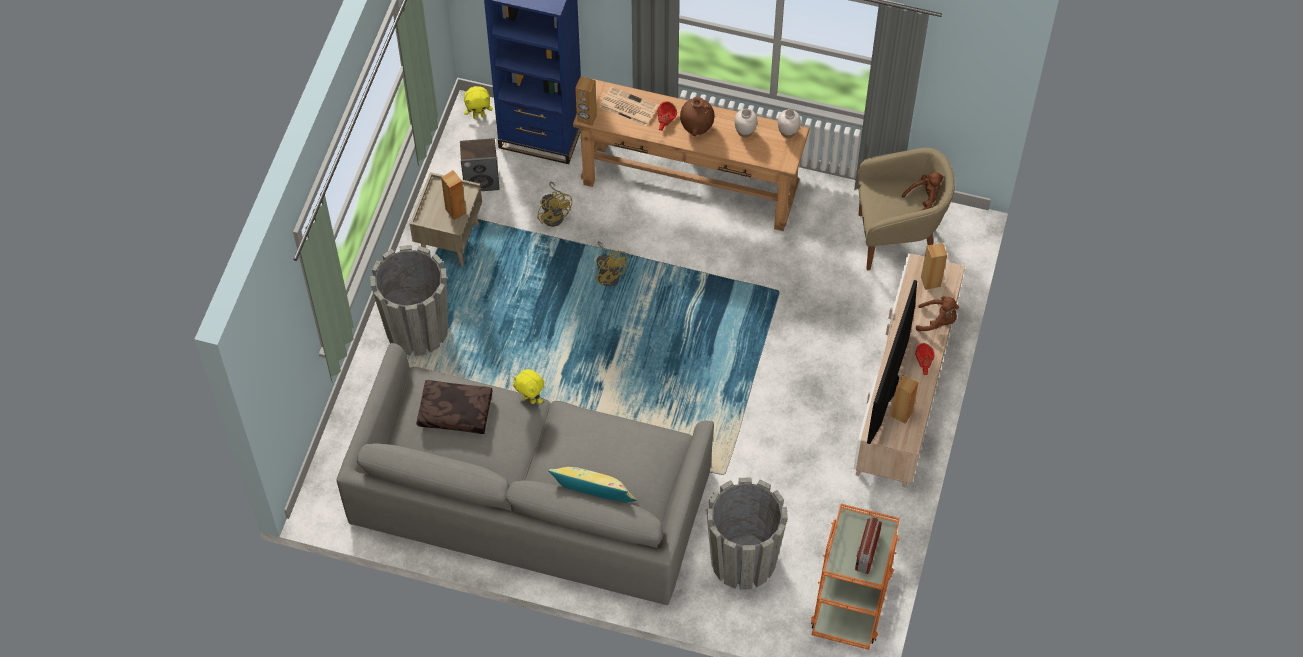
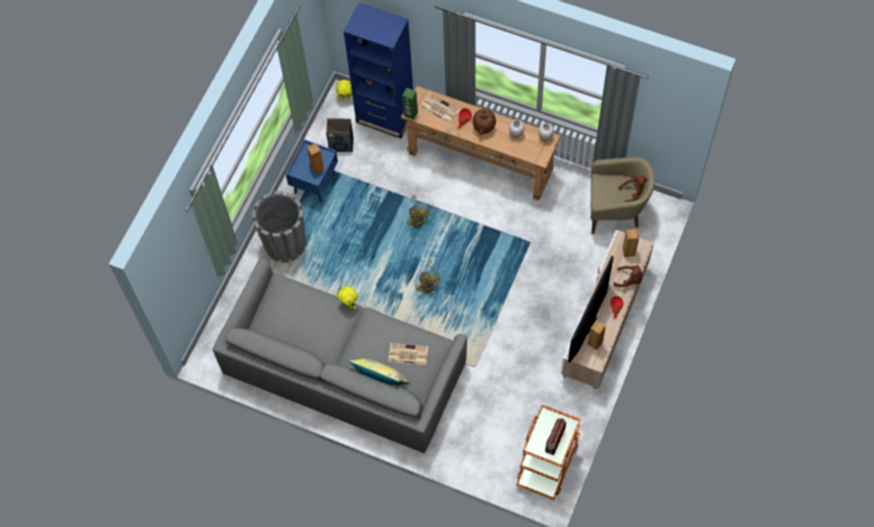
camera: 10 degrees right, 5 degrees up
beige nightstand [410,172,482,266] -> blue nightstand [286,139,338,203]
brown pillow [417,380,493,434] -> none
yellow fan [537,182,572,227] -> yellow fan moved to [416,260,441,293]
brown speaker [575,76,597,126] -> green speaker [402,88,418,120]
grey planter [707,477,788,590] -> none
none -> newspaper [388,343,428,365]

